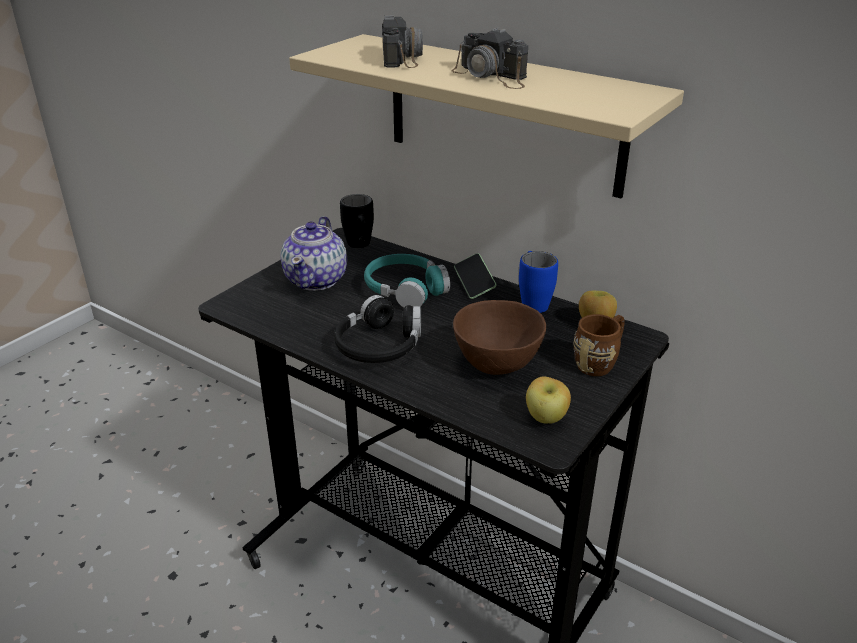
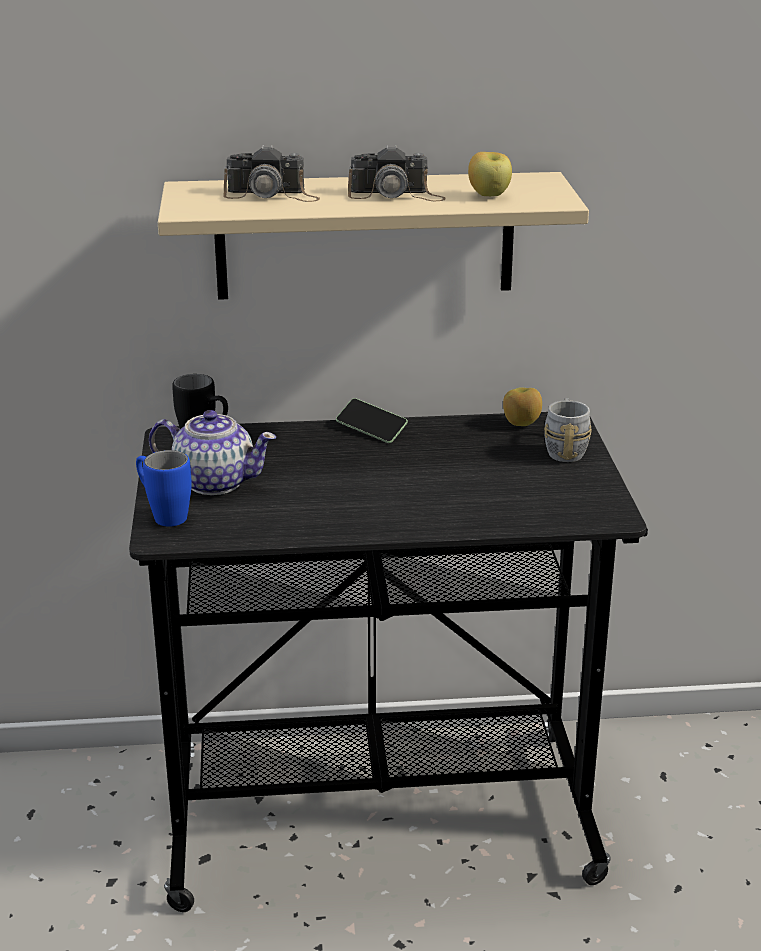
camera: 40 degrees left, 5 degrees down
teapot [281,216,347,291] -> teapot turned 45 degrees counterclockwise [149,410,276,495]
black headphones [334,295,421,363] -> none
turquoise headphones [364,254,450,308] -> none
camera [382,15,423,68] -> camera turned 135 degrees clockwise [223,145,320,202]
brown bowl [453,300,546,375] -> none
blue mug [519,251,558,313] -> blue mug moved to [136,450,192,527]
apple [526,376,571,423] -> apple moved to [468,152,512,196]
brown mug [573,314,624,376] -> grey mug [544,398,592,462]

